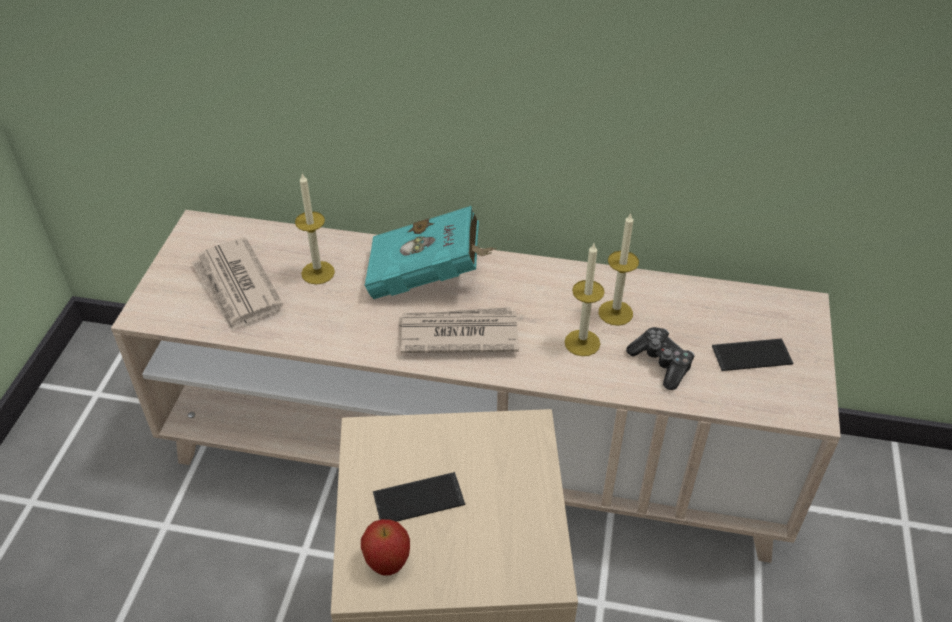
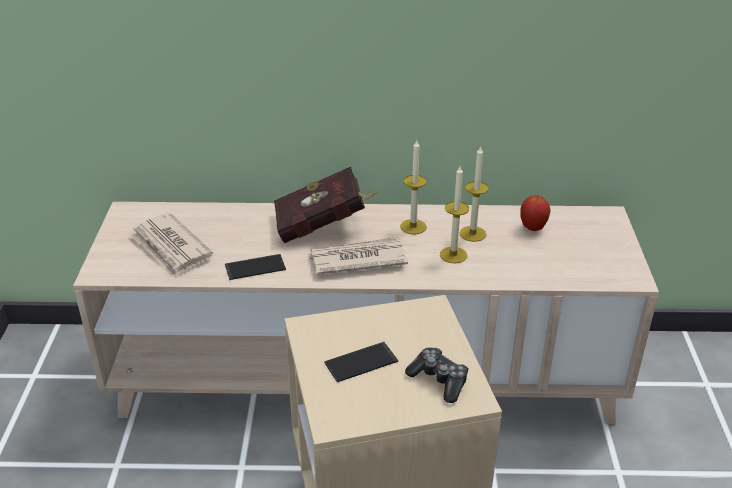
camera: 10 degrees left, 10 degrees down
candle [295,173,335,284] -> candle moved to [400,140,427,234]
apple [361,519,410,575] -> apple moved to [520,195,551,231]
turquoise book [365,206,497,299] -> red book [274,167,378,243]
game controller [626,327,695,390] -> game controller moved to [405,347,469,403]
phone [712,338,793,371] -> phone moved to [225,254,286,280]

